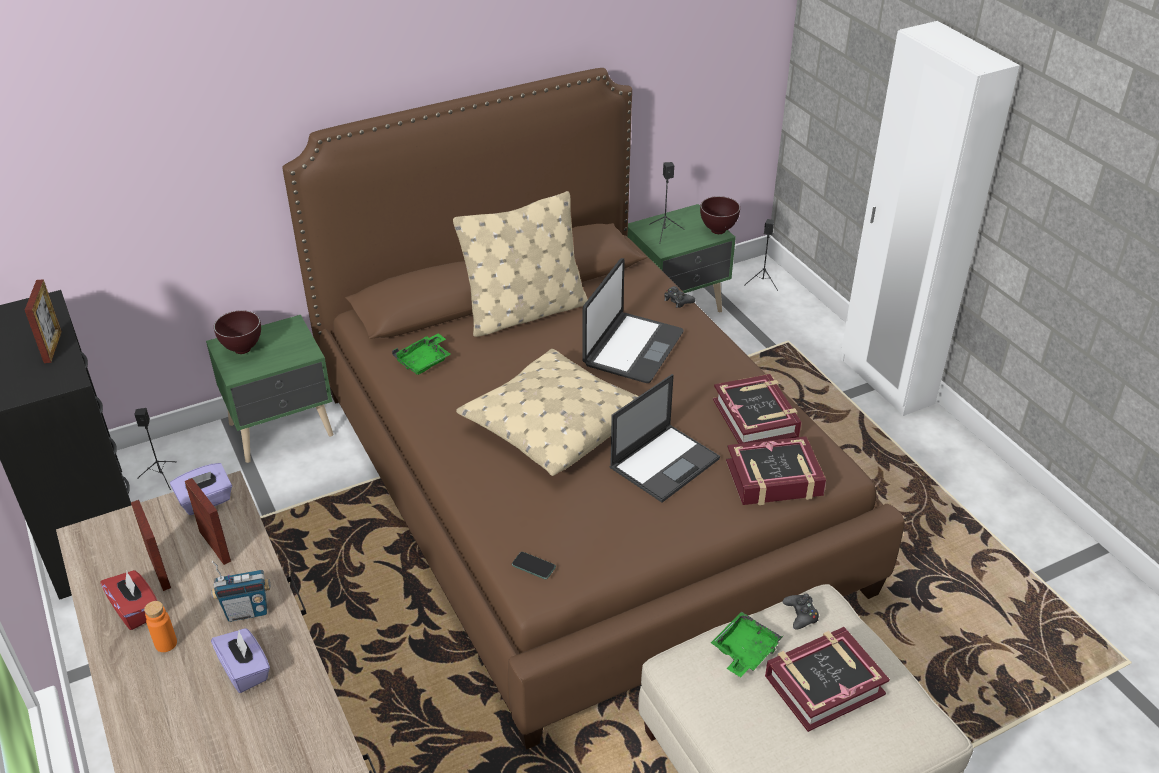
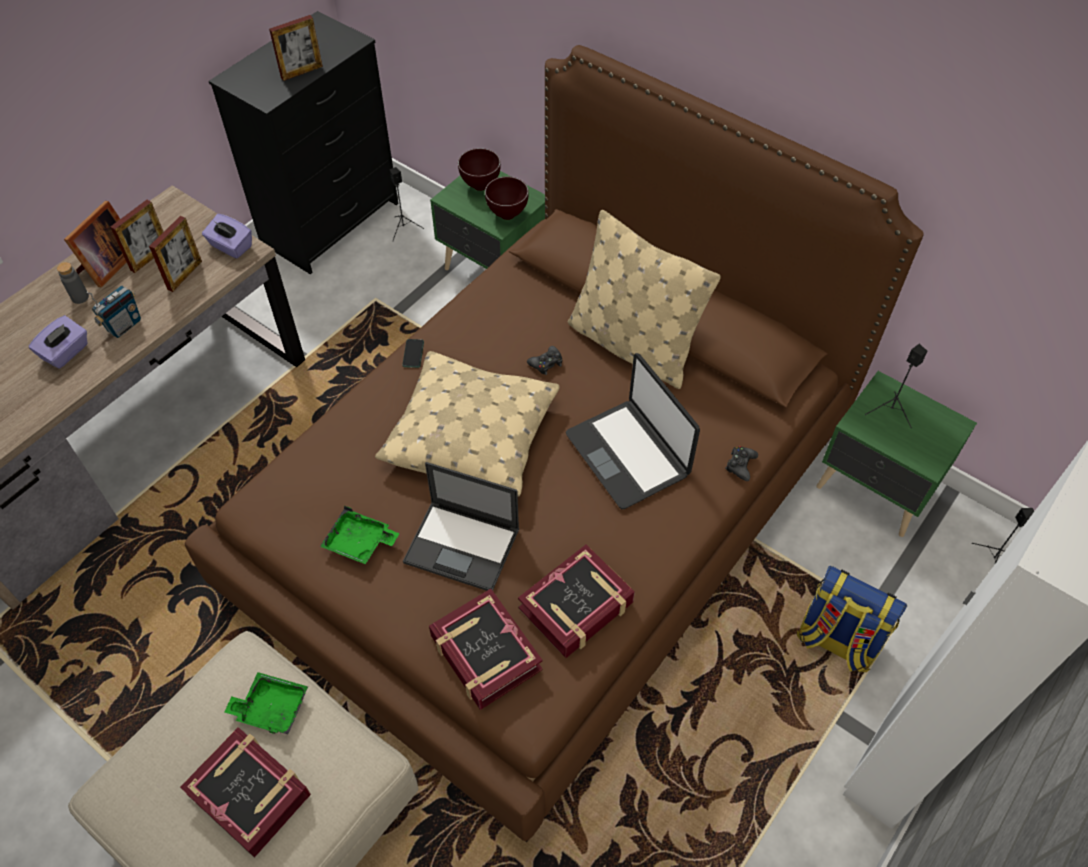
camera: 65 degrees right, 15 degrees up
red tissue box [100,570,157,630] -> picture frame [64,201,126,287]
orange bottle [144,601,177,652] -> grey bottle [57,262,89,304]
radio [211,561,271,622] -> radio turned 105 degrees counterclockwise [87,285,141,338]
green tray [392,333,451,375] -> green tray moved to [320,506,400,564]
phone [512,552,556,579] -> phone moved to [402,339,424,368]
laptop [582,258,684,383] -> laptop turned 60 degrees clockwise [566,353,700,509]
brown bowl [700,196,740,234] -> brown bowl moved to [485,177,529,220]
black game controller [783,593,819,630] -> black game controller moved to [527,346,562,375]
none -> backpack [797,566,907,673]

